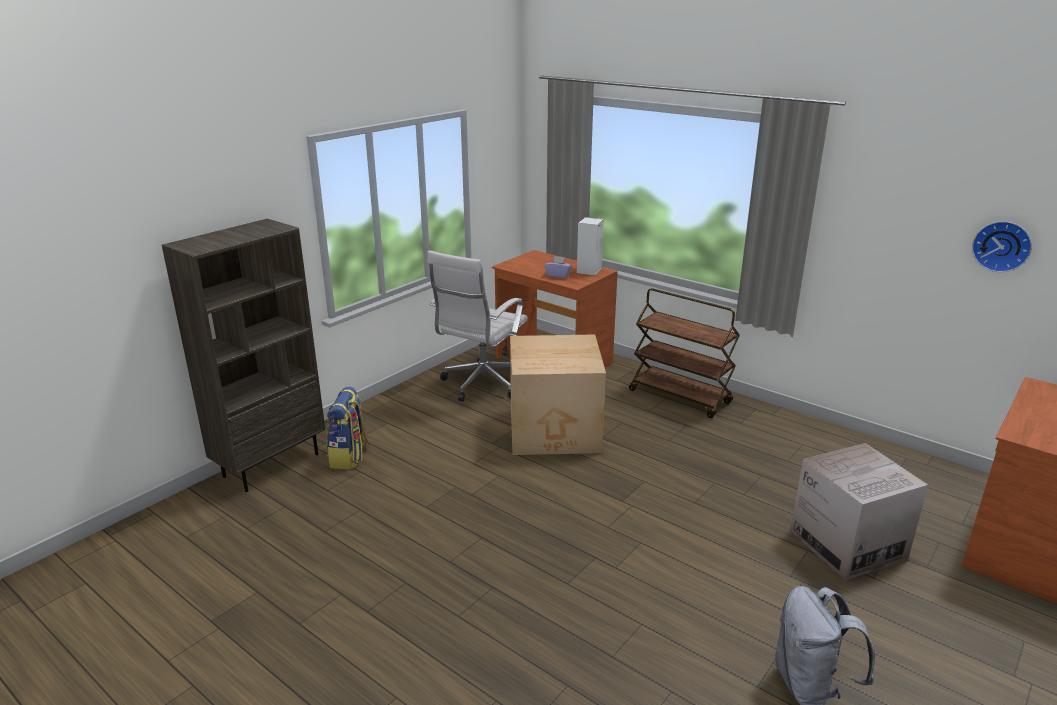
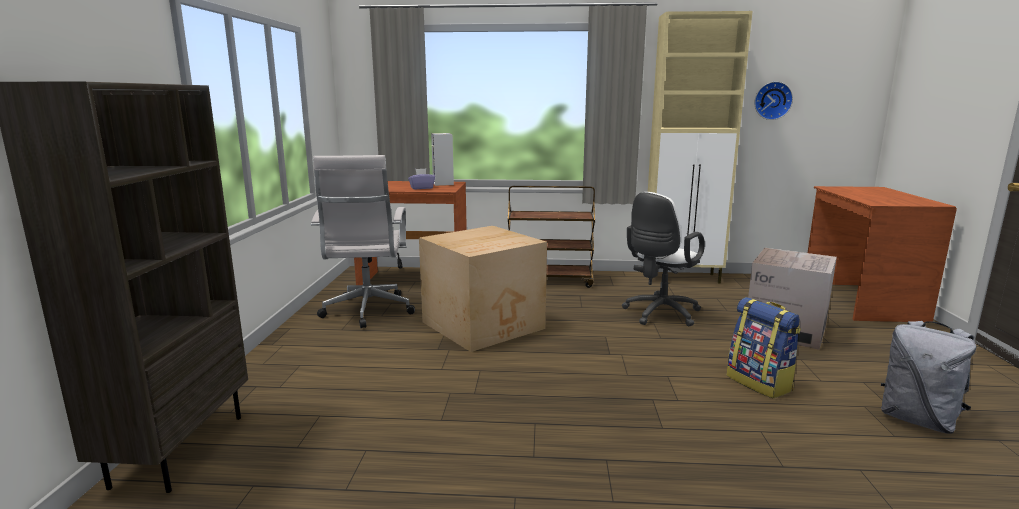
camera: 35 degrees left, 10 degrees down
backpack [326,387,370,469] -> backpack moved to [727,297,801,398]
none -> white office chair [622,192,705,326]
none -> beige cabinet [648,11,753,283]

